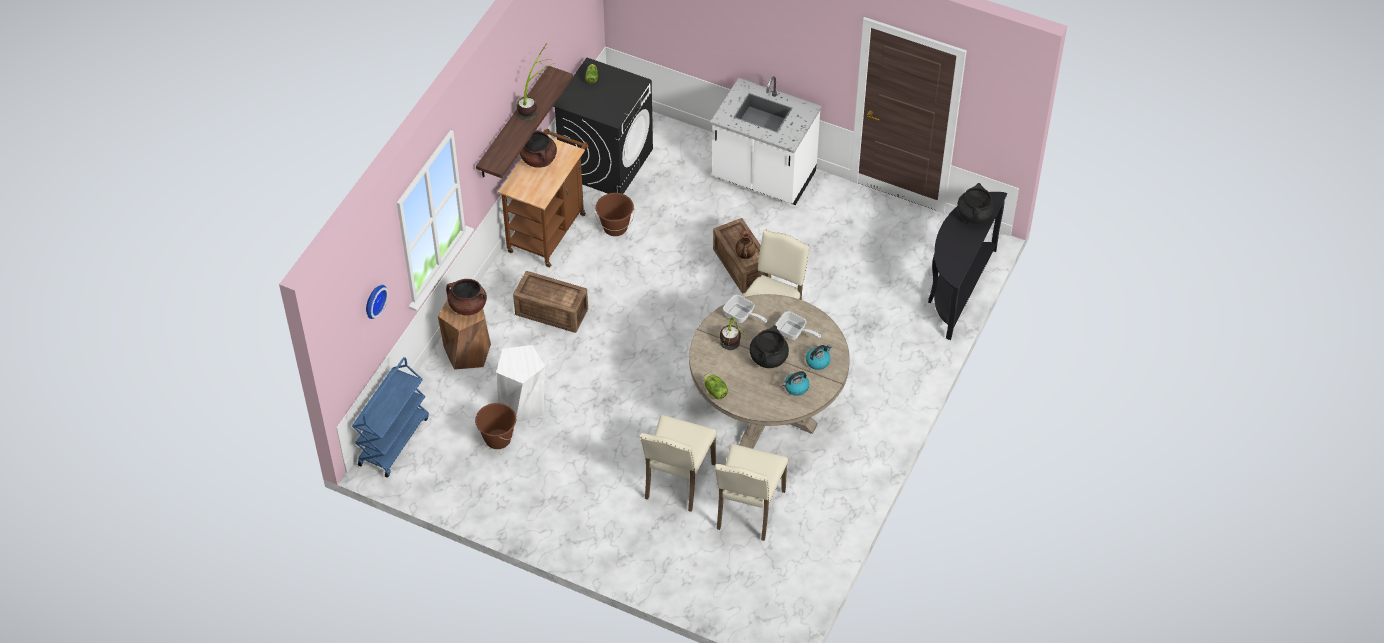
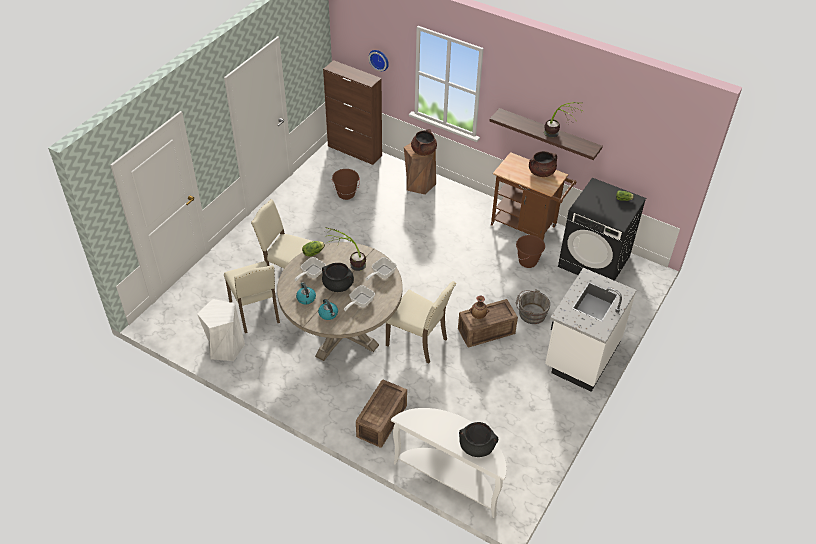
camera: 95 degrees right, 5 degrees down
blue cart [352,357,429,478] -> brown cabinet [323,60,382,165]
white stool [496,345,545,423] -> white stool moved to [197,299,245,361]
crate [513,271,588,333] -> crate moved to [356,379,407,448]
beige chair [715,443,788,541] -> beige chair turned 135 degrees counterclockwise [224,261,280,333]
black console table [928,192,1007,340] -> white console table [391,408,506,518]
none -> frying pan [295,257,326,281]
none -> grey bucket [516,290,550,324]

